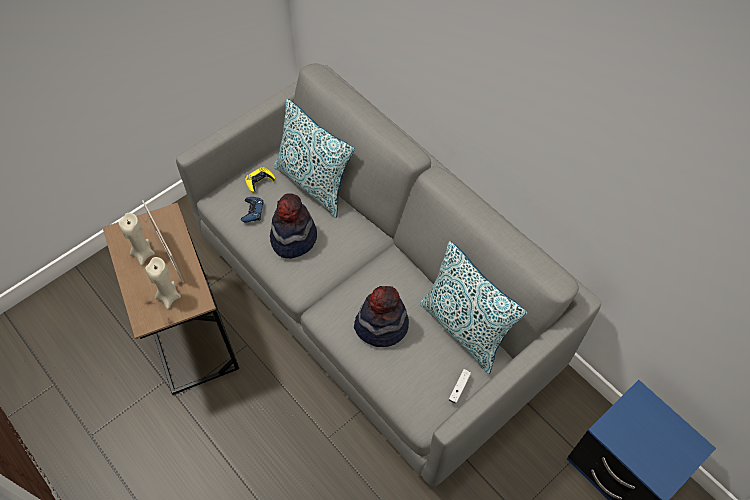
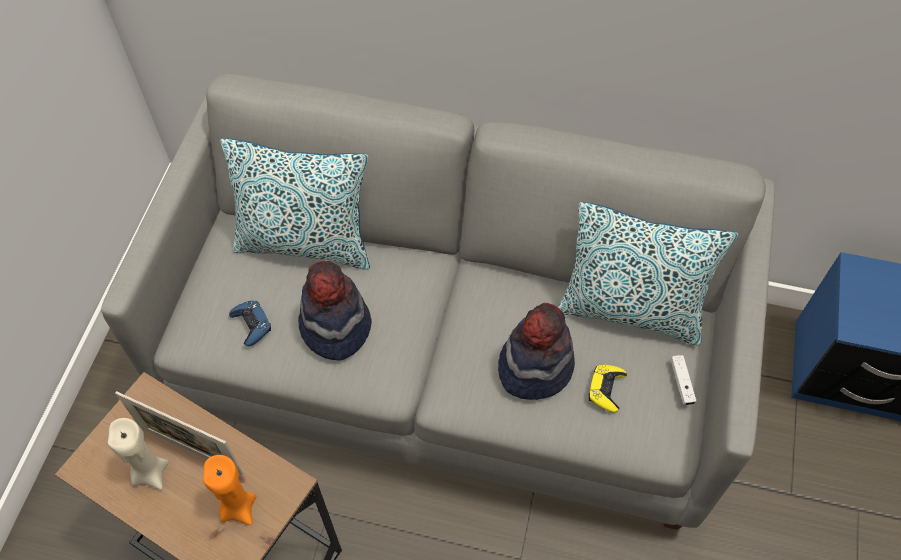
camera: 35 degrees left, 0 degrees up
beige candle [145,257,181,309] -> orange candle [203,455,256,525]
yellow game controller [245,167,275,193] -> yellow game controller moved to [588,365,627,413]

